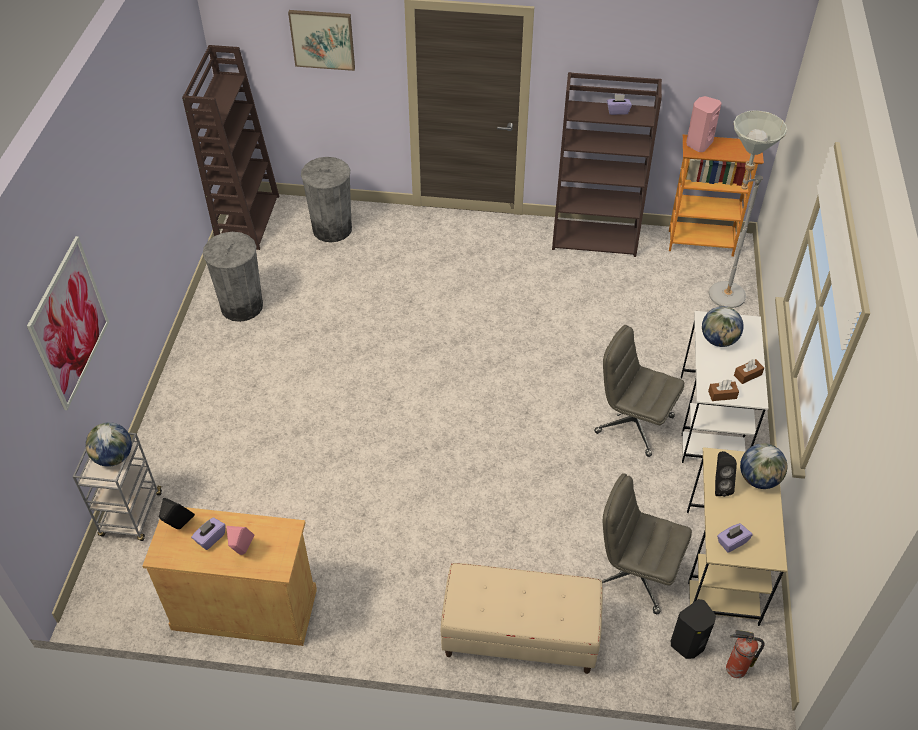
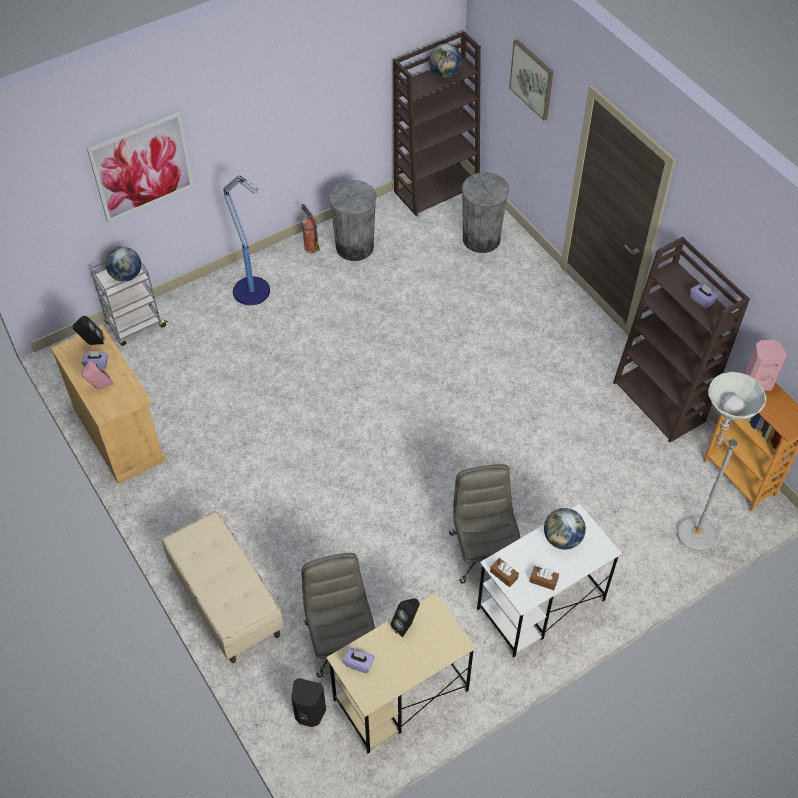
camera: 50 degrees right, 5 degrees up
fire extinguisher [726,630,764,678] -> fire extinguisher moved to [301,204,320,253]
globe [740,443,787,489] -> globe moved to [429,43,462,78]
none -> floor lamp [224,175,270,305]

